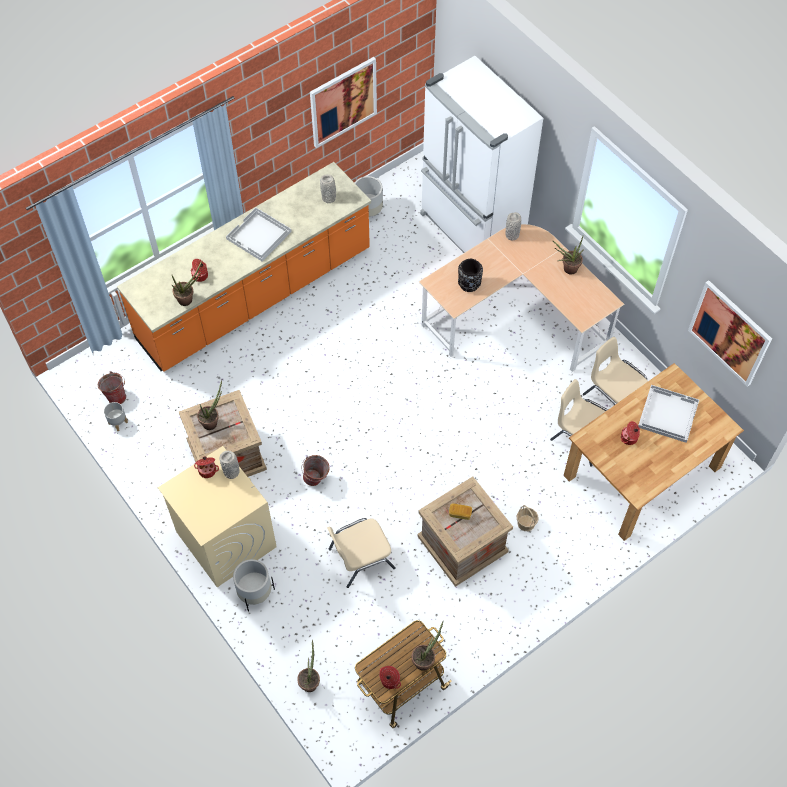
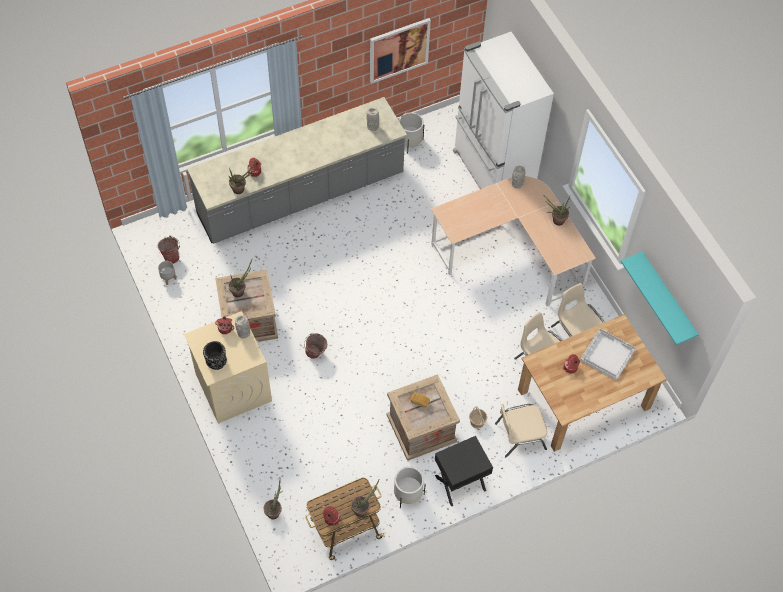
camera: 10 degrees right, 0 degrees up
orange counter [117,162,371,372] -> grey counter [187,97,407,244]
white tray [226,207,292,261] -> none
white planter [233,559,275,612] -> white planter moved to [394,466,426,509]
beige chair [327,518,396,588] -> beige chair moved to [495,404,547,457]
black vase [458,259,483,292] -> black vase moved to [203,341,227,370]
picture [688,280,772,387] -> turquoise shelf [621,251,699,345]
none -> black nightstand [435,436,493,507]

